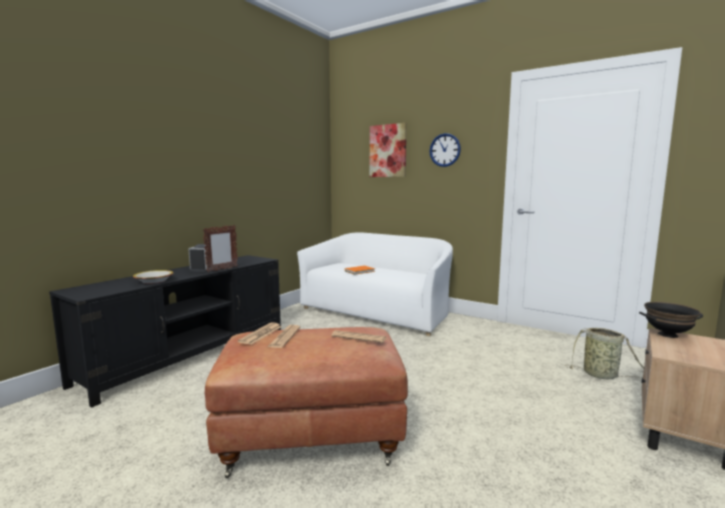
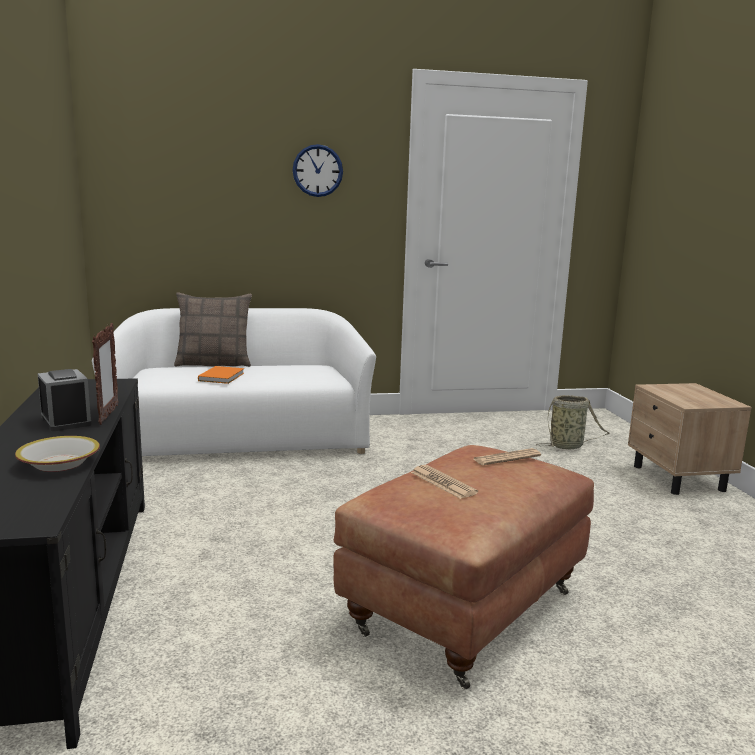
camera: 45 degrees left, 5 degrees up
newspaper [238,323,281,345] -> none
picture [370,123,407,177] -> none
black bowl [639,302,703,338] -> none
none -> pillow [174,292,252,367]

